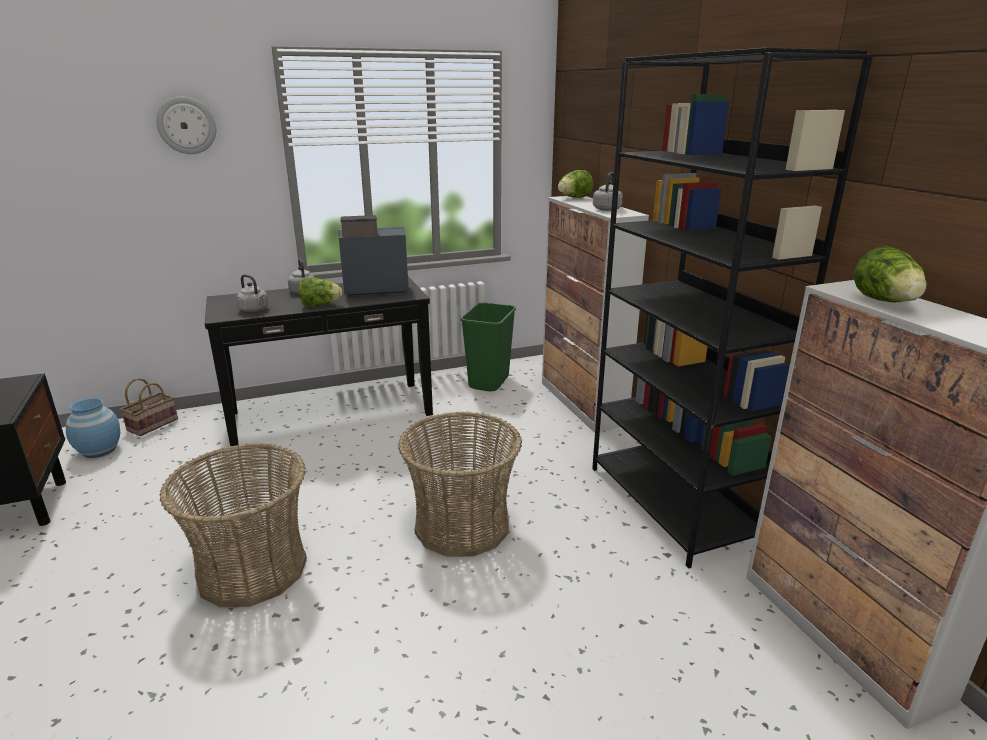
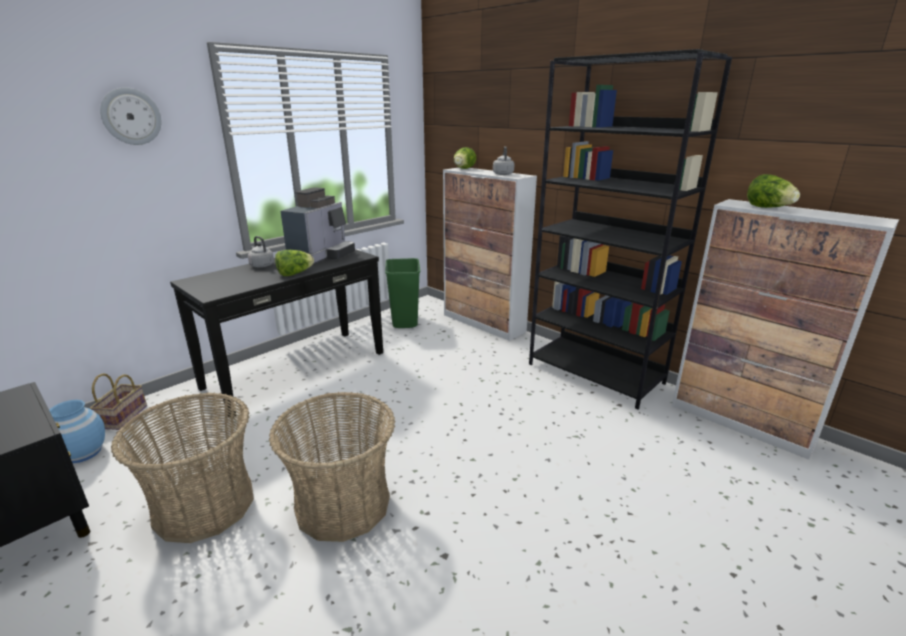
camera: 25 degrees left, 0 degrees up
grey kettle [236,274,268,312] -> none
coffee machine [338,215,409,296] -> coffee machine turned 150 degrees clockwise [281,187,355,264]
basket [398,411,522,557] -> basket moved to [111,393,254,543]

